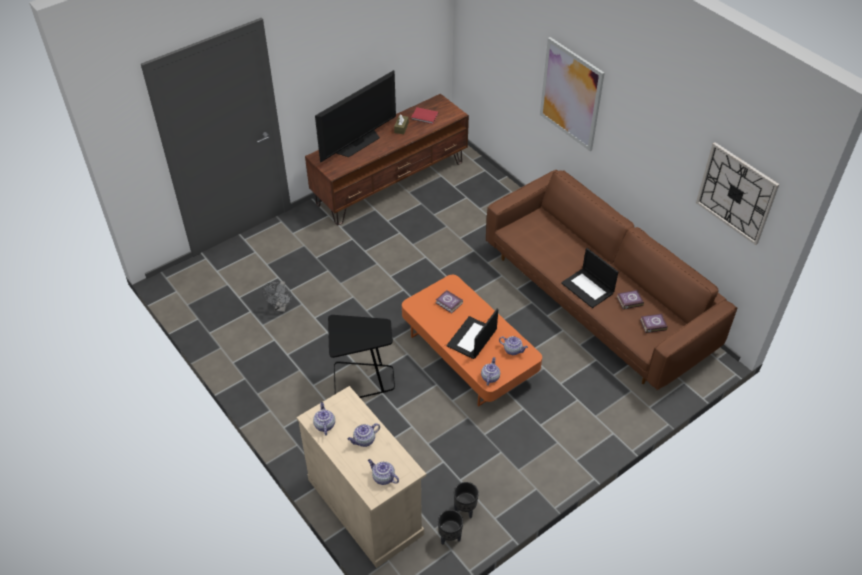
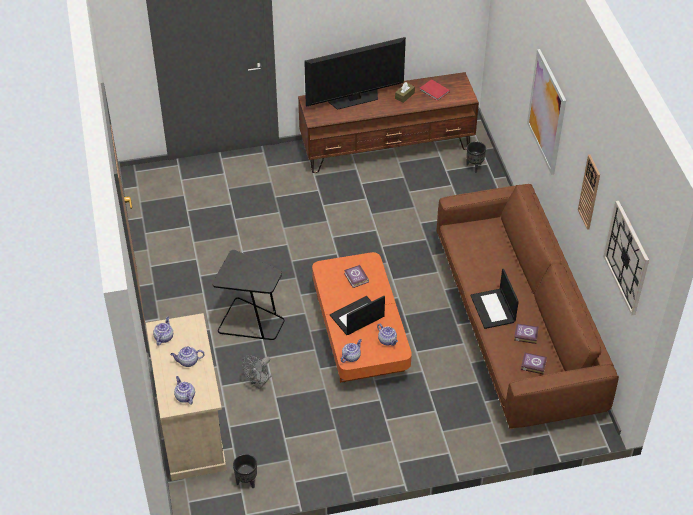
camera: 25 degrees right, 0 degrees up
grey fan [262,281,292,312] -> grey fan moved to [242,355,271,389]
black planter [454,482,479,518] -> black planter moved to [466,141,486,173]
none -> wall clock [578,155,600,230]

